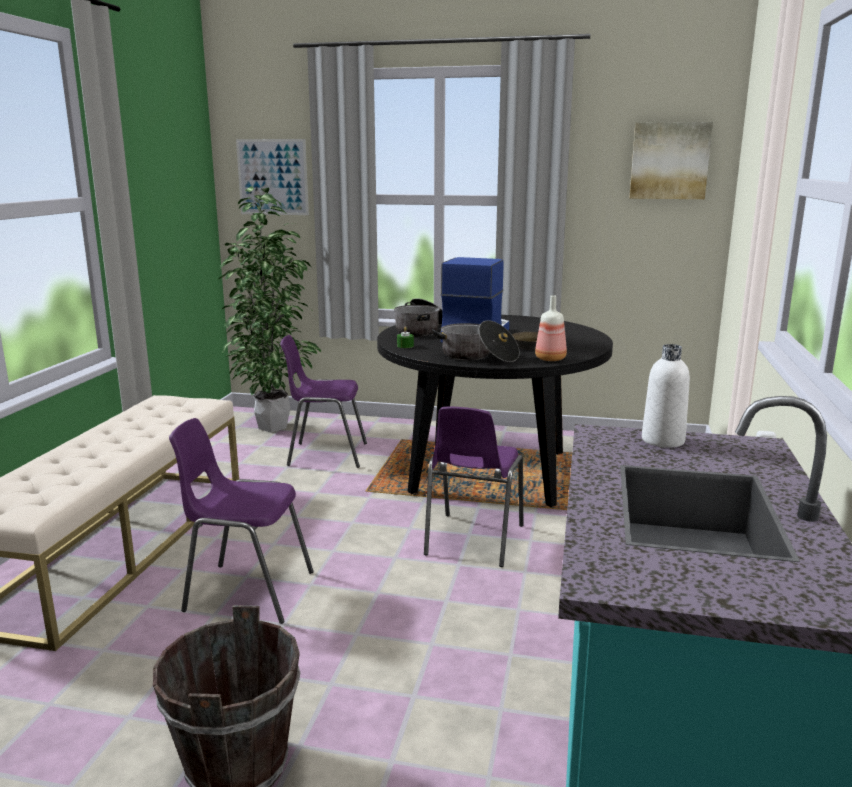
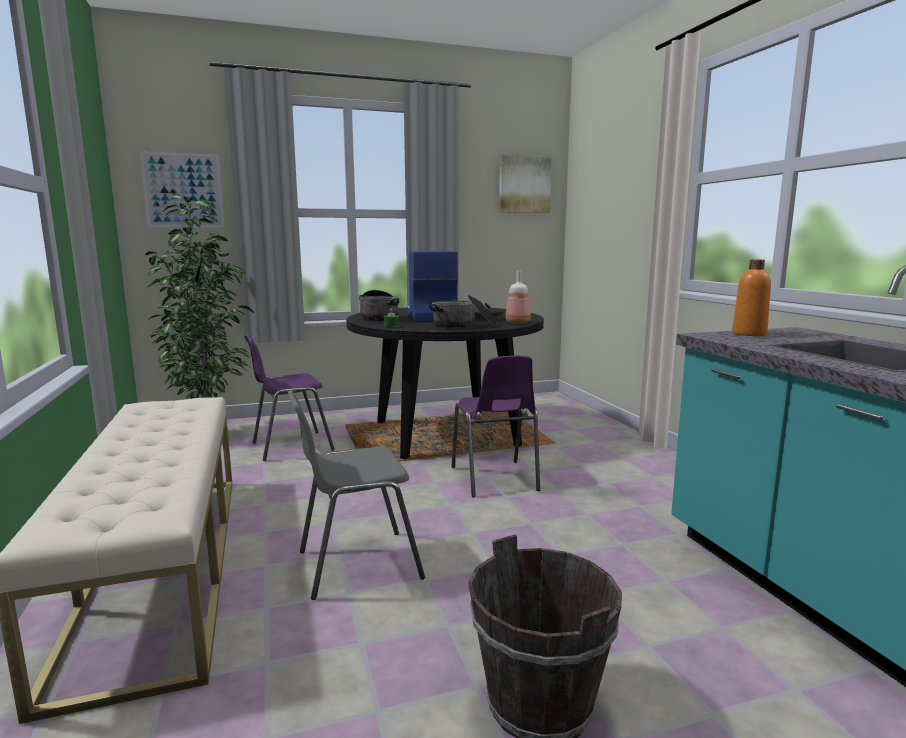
camera: 30 degrees left, 5 degrees down
purple chair [169,418,314,624] -> grey chair [288,390,425,600]
white bottle [642,344,690,448] -> orange bottle [732,259,771,336]

